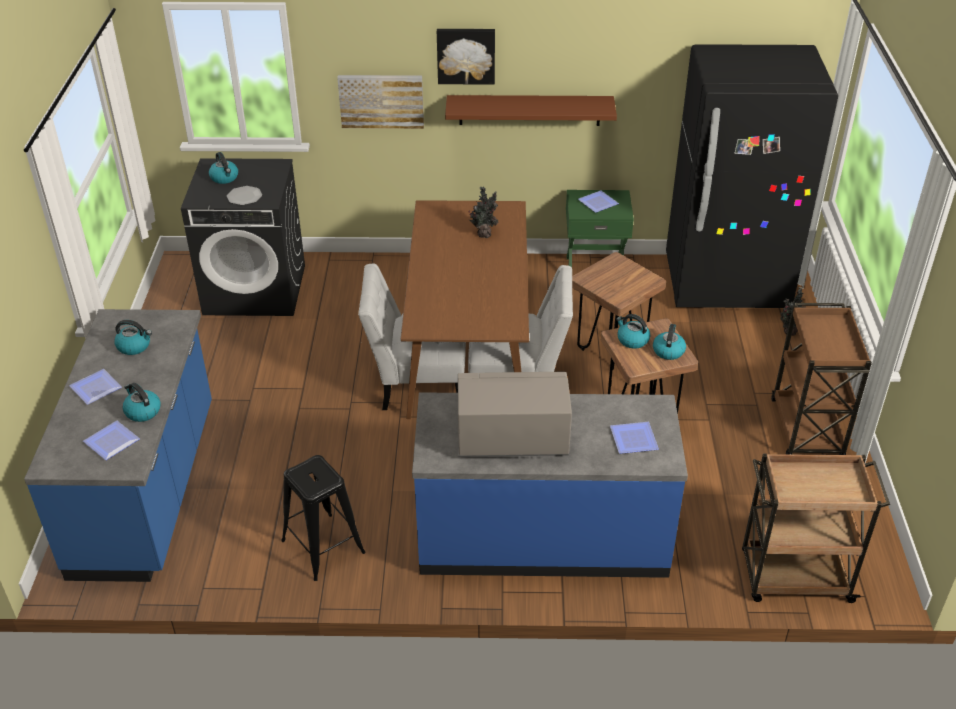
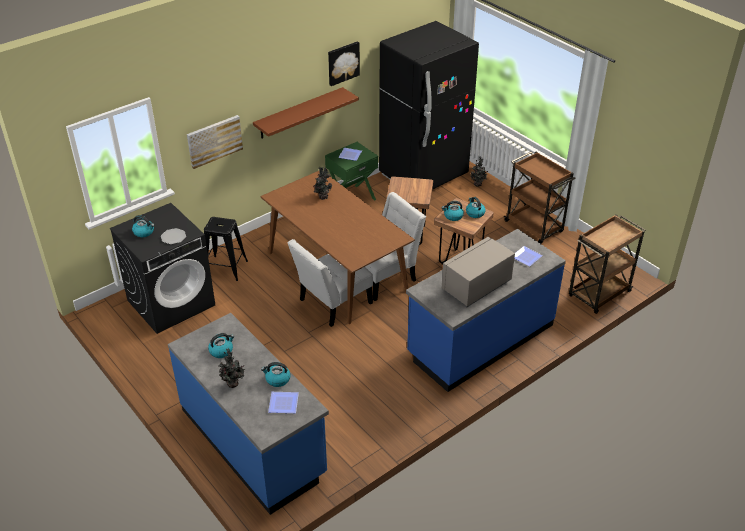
camera: 40 degrees left, 0 degrees up
plate [69,369,122,405] -> potted plant [218,348,245,388]
black stool [281,455,365,581] -> black stool moved to [204,217,248,281]
picture [437,29,495,85] -> picture moved to [328,41,360,86]

